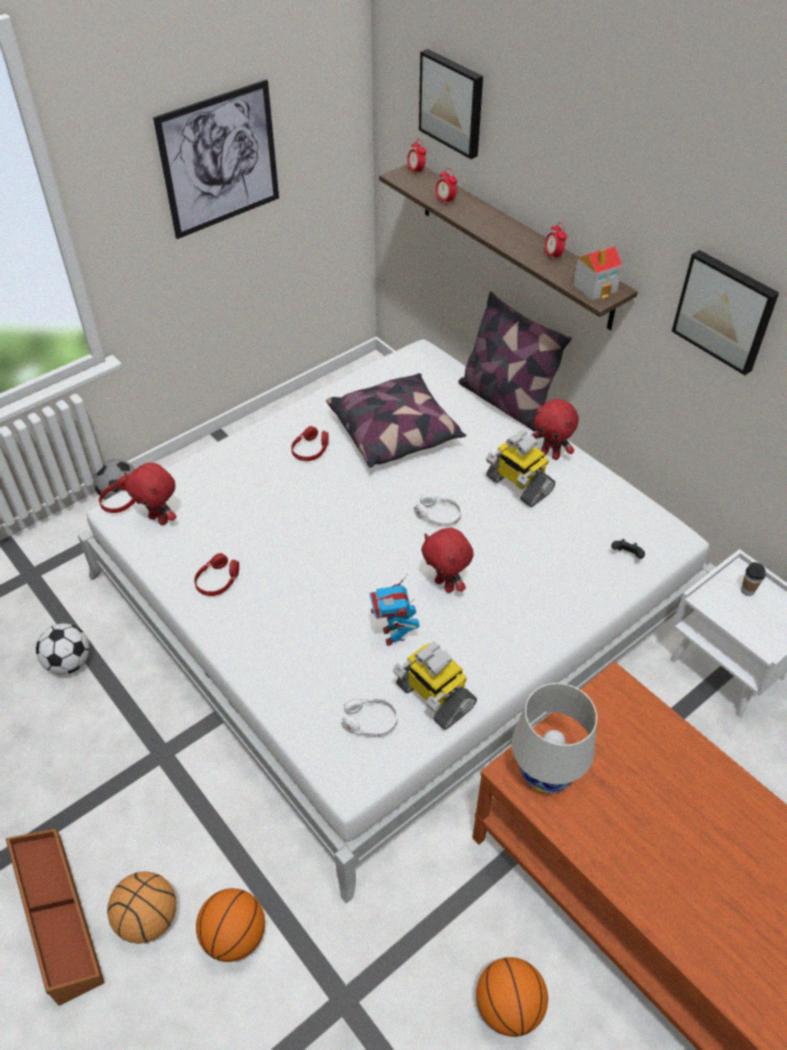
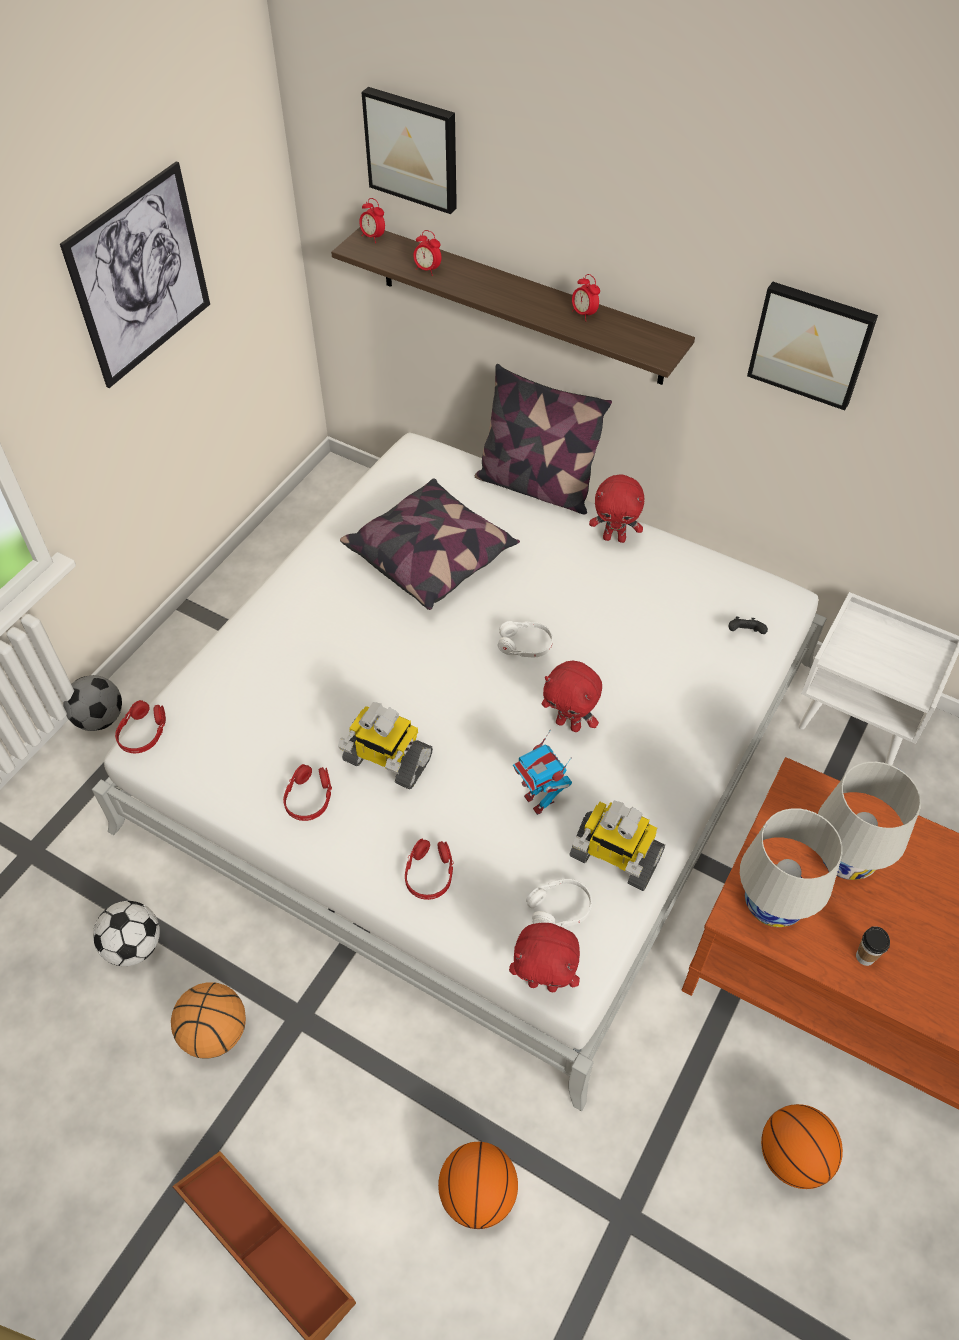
camera: 20 degrees left, 5 degrees up
basketball [107,871,176,944] -> basketball moved to [171,982,246,1059]
red plush toy [124,463,177,525] -> red plush toy moved to [509,923,580,992]
red headphones [291,426,329,461] -> red headphones moved to [405,839,453,900]
toy robot [486,430,555,507] -> toy robot moved to [338,702,433,790]
toy house [573,246,622,301] -> none
cup [741,562,766,596] -> cup moved to [856,926,890,966]
none -> white table lamp [818,762,921,880]

